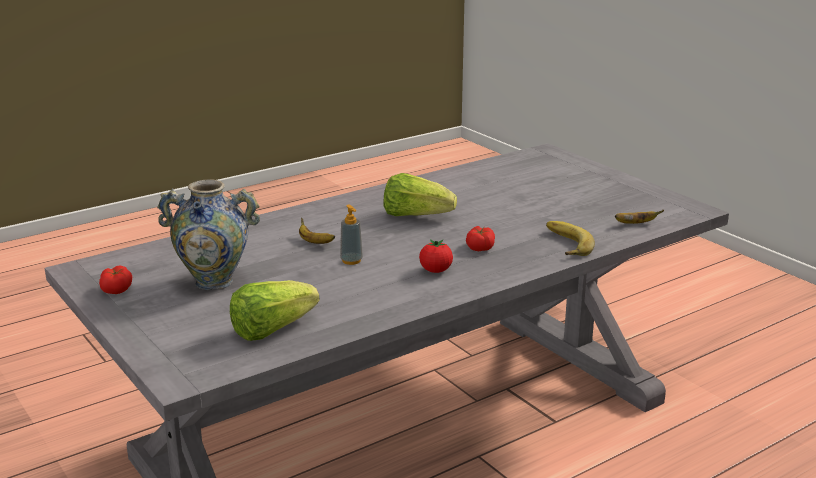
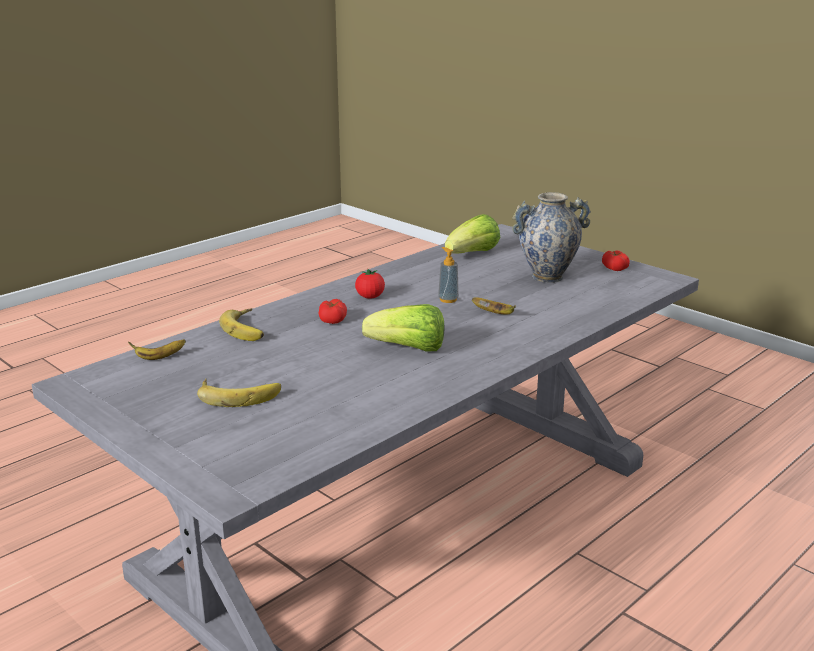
camera: 170 degrees right, 0 degrees up
none -> banana [197,379,281,407]

